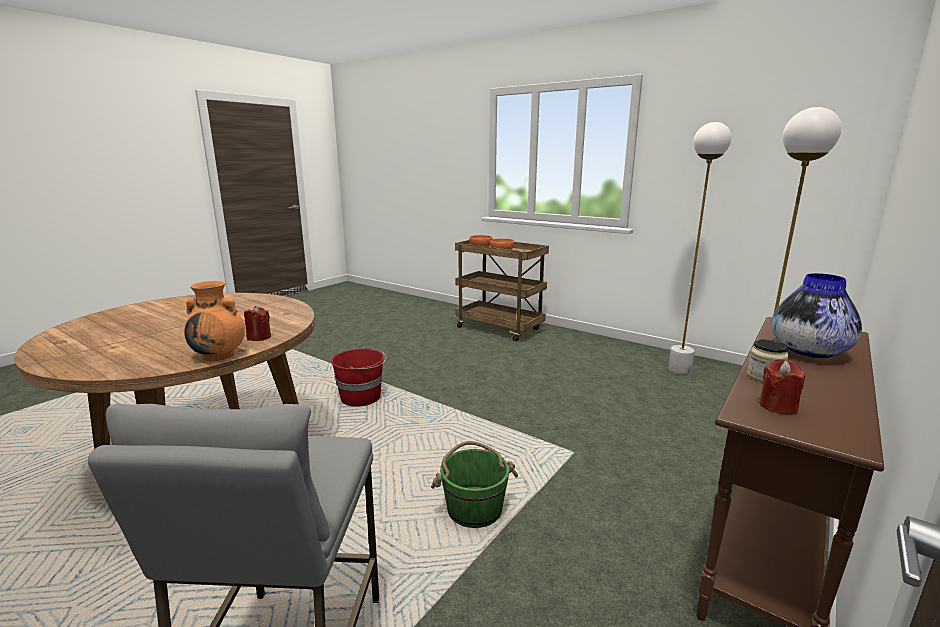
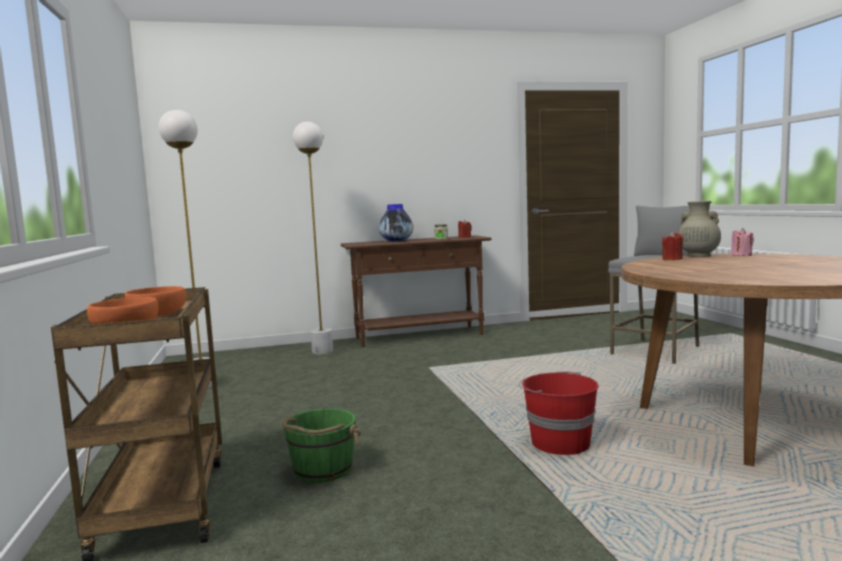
camera: 140 degrees left, 10 degrees down
orange vase [184,281,245,361] -> beige vase [678,201,721,257]
green bucket [431,441,518,528] -> green bucket moved to [282,408,361,483]
none -> pink candle [731,228,754,256]

